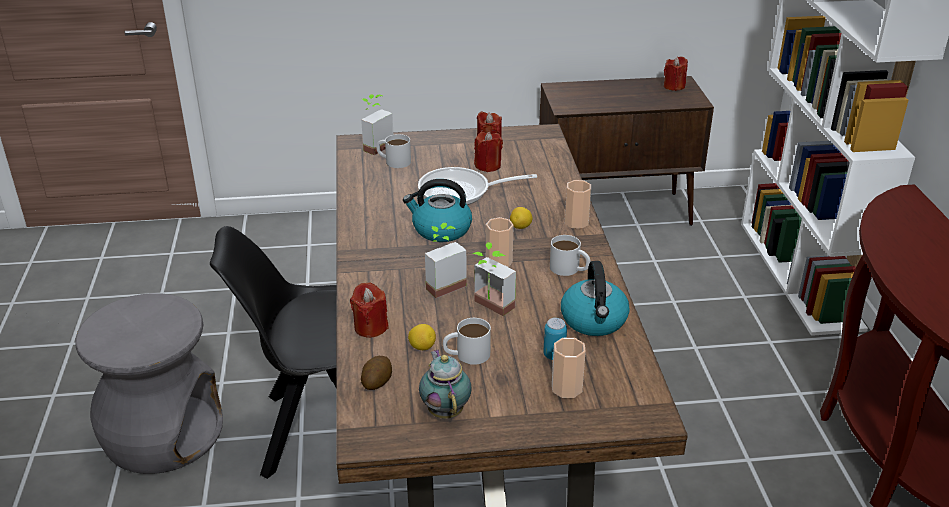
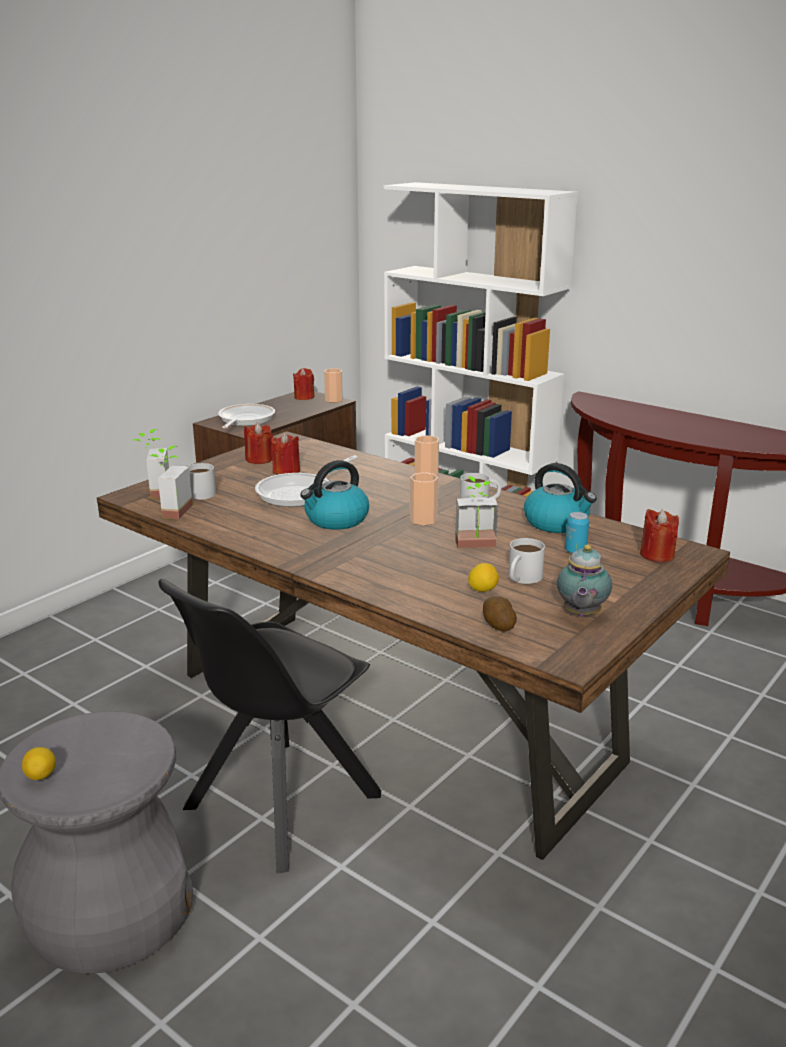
camera: 45 degrees left, 10 degrees down
red candle [350,282,389,338] -> red candle moved to [640,509,679,562]
teapot [419,349,472,418] -> teapot turned 105 degrees counterclockwise [557,545,612,617]
potted plant [425,223,467,298] -> potted plant moved to [149,446,193,519]
lemon [510,207,532,229] -> lemon moved to [22,747,56,780]
cup [552,338,586,398] -> cup moved to [324,369,343,403]
none -> frying pan [218,404,275,429]

